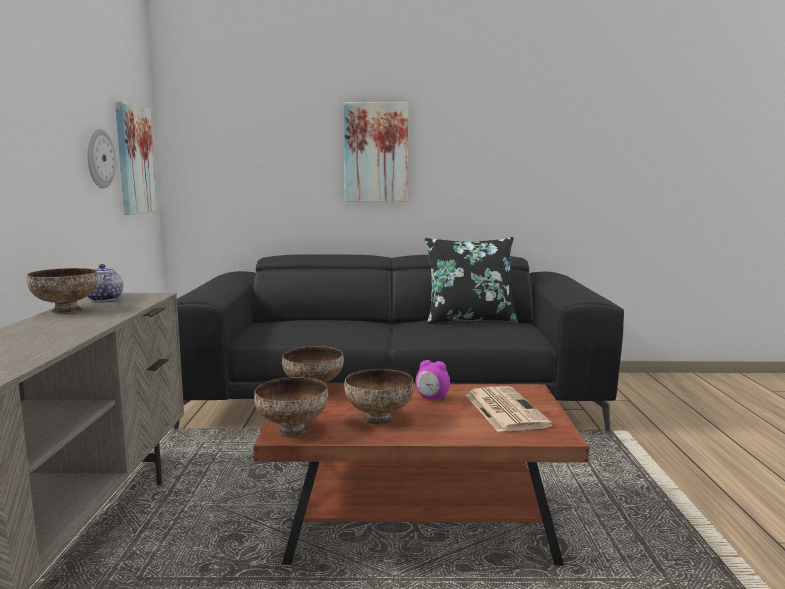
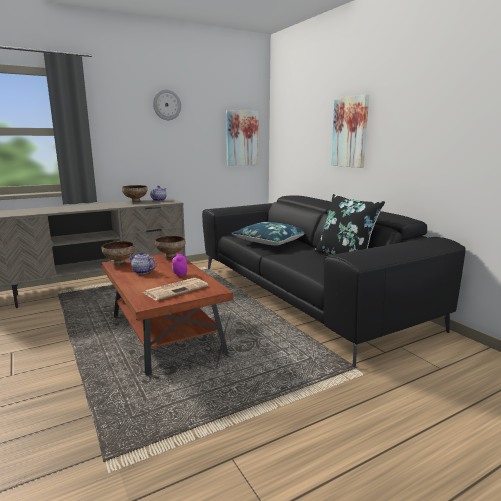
camera: 60 degrees right, 5 degrees up
wall clock [87,128,116,189] -> wall clock moved to [153,89,181,120]
bowl [344,369,414,425] -> teapot [128,252,157,274]
none -> blue pillow [231,222,304,246]

